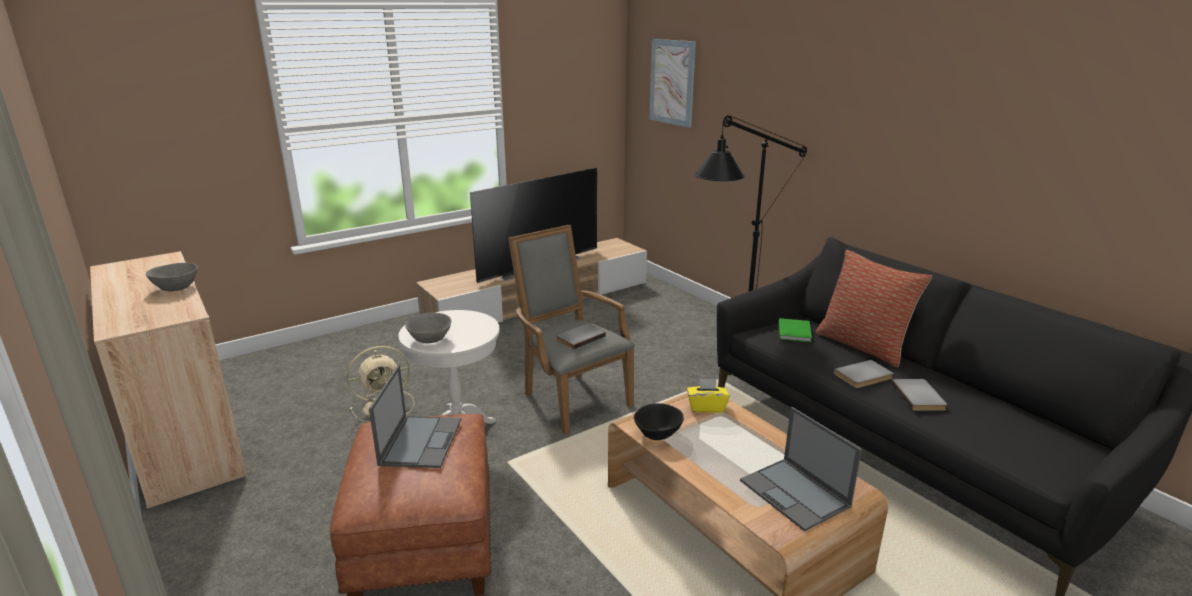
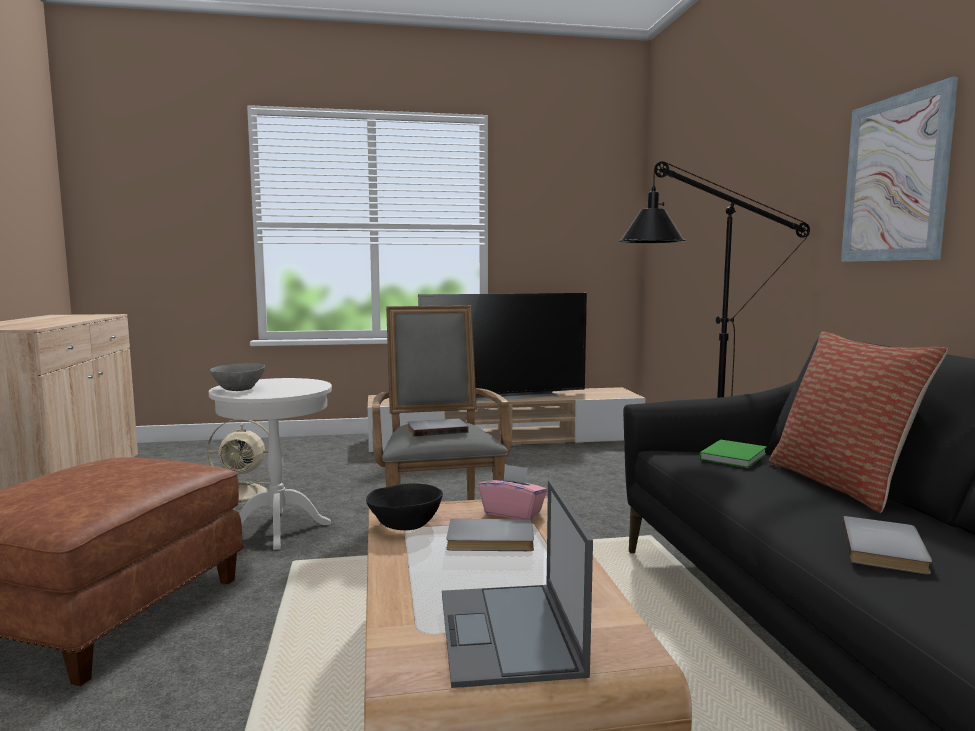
camera: 25 degrees right, 15 degrees down
grey bowl [146,263,198,291] -> none
laptop [369,365,461,468] -> none
picture [650,39,696,128] -> picture moved to [841,76,958,262]
yellow tissue box [687,378,729,413] -> pink tissue box [478,464,547,519]
grey book [834,360,894,388] -> grey book moved to [447,519,534,551]

